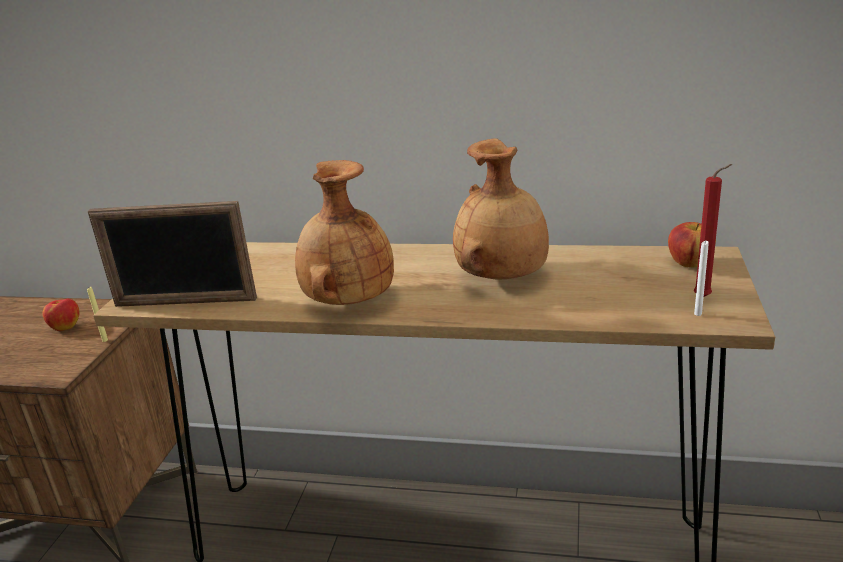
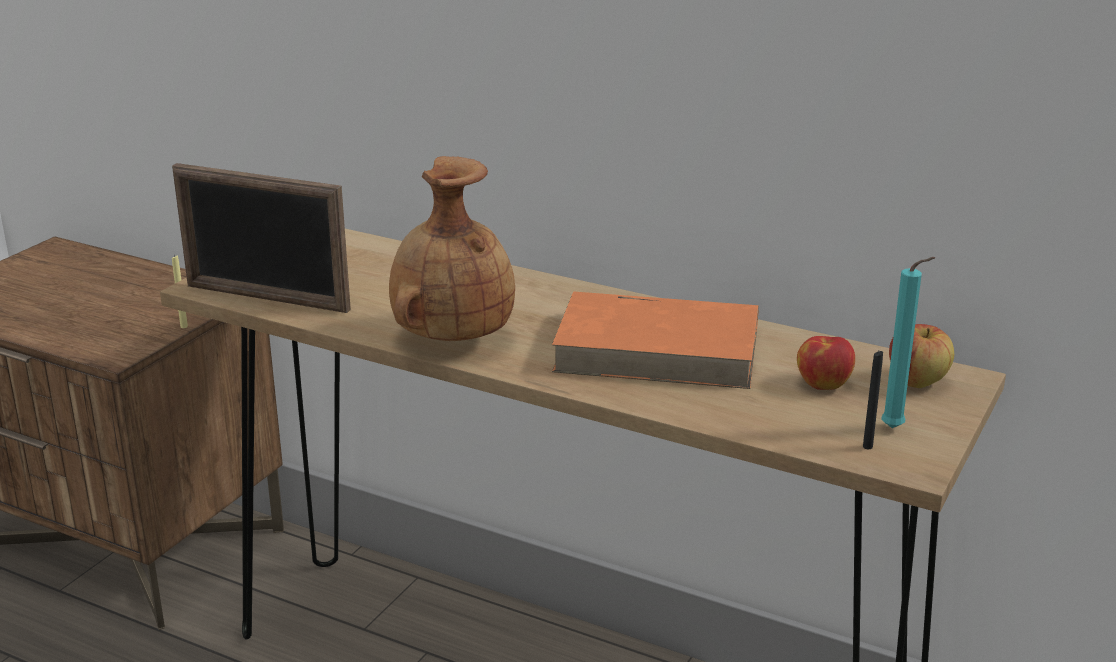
camera: 15 degrees right, 0 degrees up
apple [43,298,80,331] -> apple moved to [797,336,855,390]
brown vase [453,139,549,280] -> orange book [552,292,759,389]
red candle [693,164,732,297] -> turquoise candle [881,257,935,428]
white candle [694,241,709,316] -> black candle [863,351,883,449]

